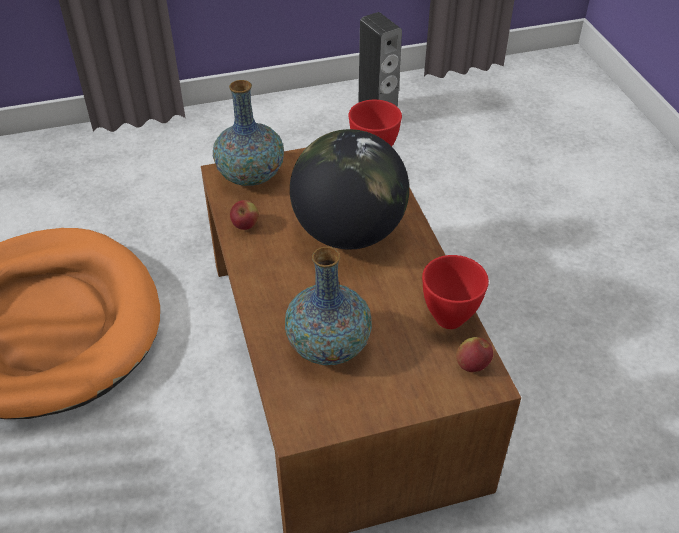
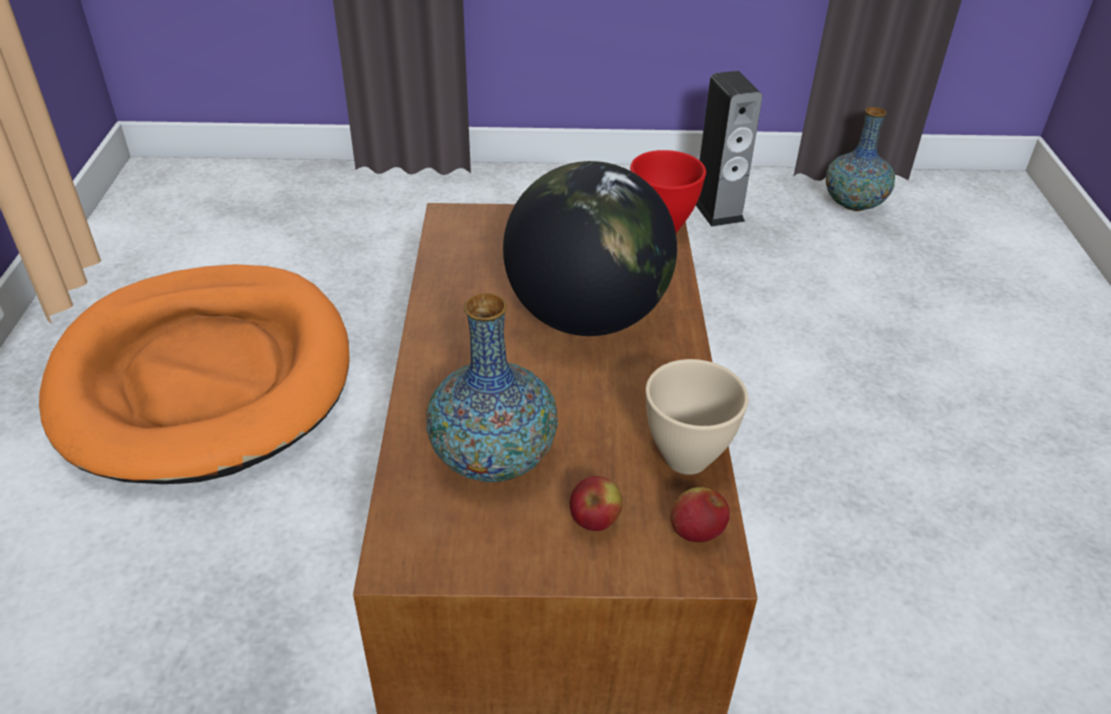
camera: 15 degrees right, 5 degrees down
vase [213,80,284,186] -> vase moved to [826,107,895,211]
apple [230,200,259,230] -> apple moved to [570,476,623,531]
red bowl [422,255,489,329] -> beige bowl [646,359,749,475]

